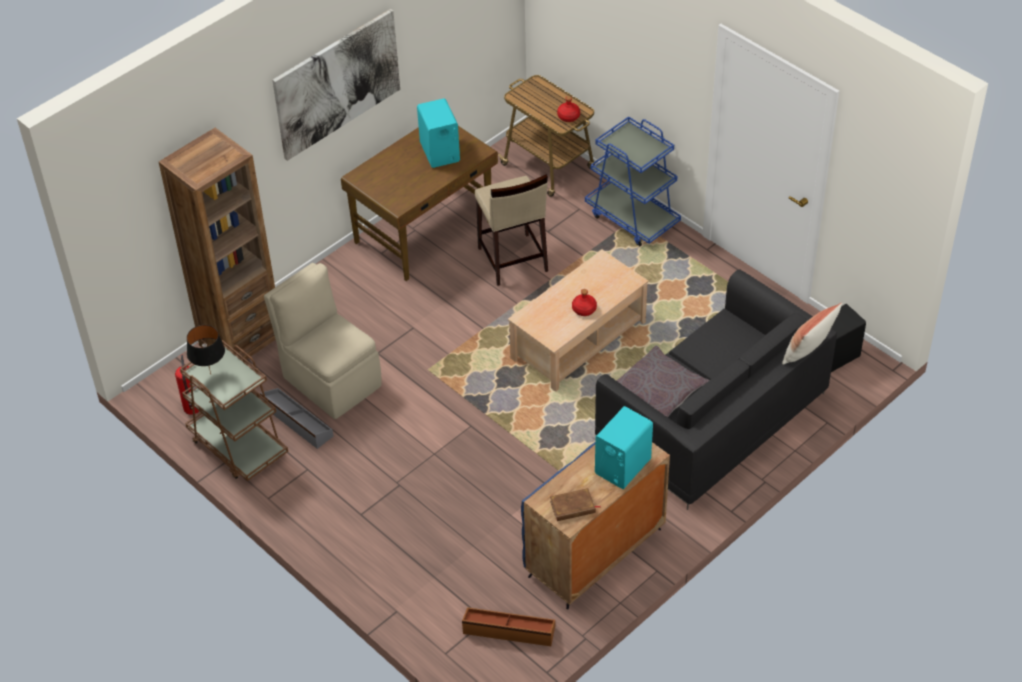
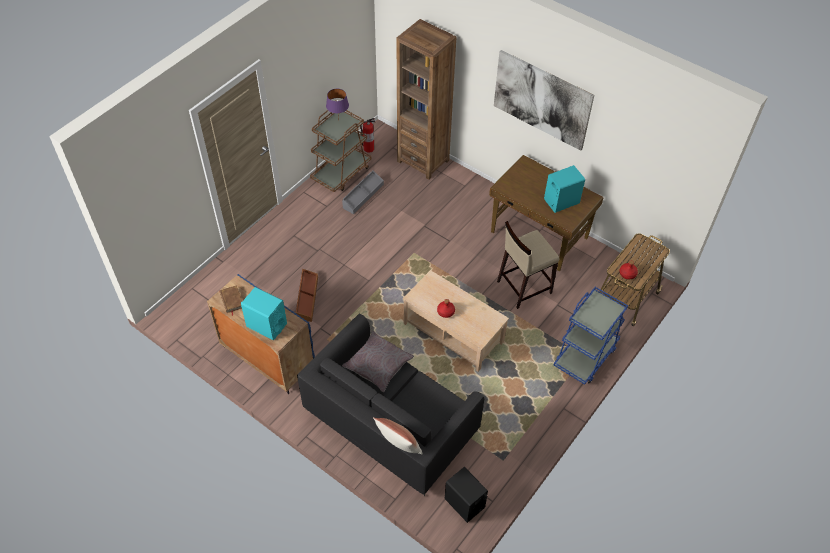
camera: 80 degrees right, 5 degrees up
black table lamp [187,325,225,374] -> purple table lamp [326,89,349,121]
beige chair [264,263,381,419] -> none
brown storage box [462,607,555,646] -> brown storage box moved to [296,269,318,322]

